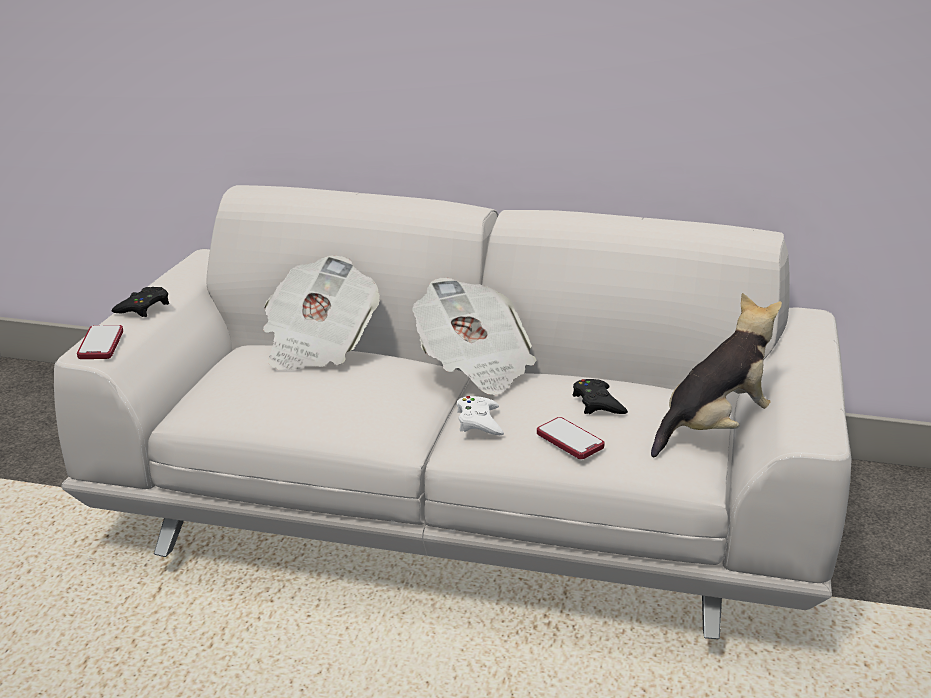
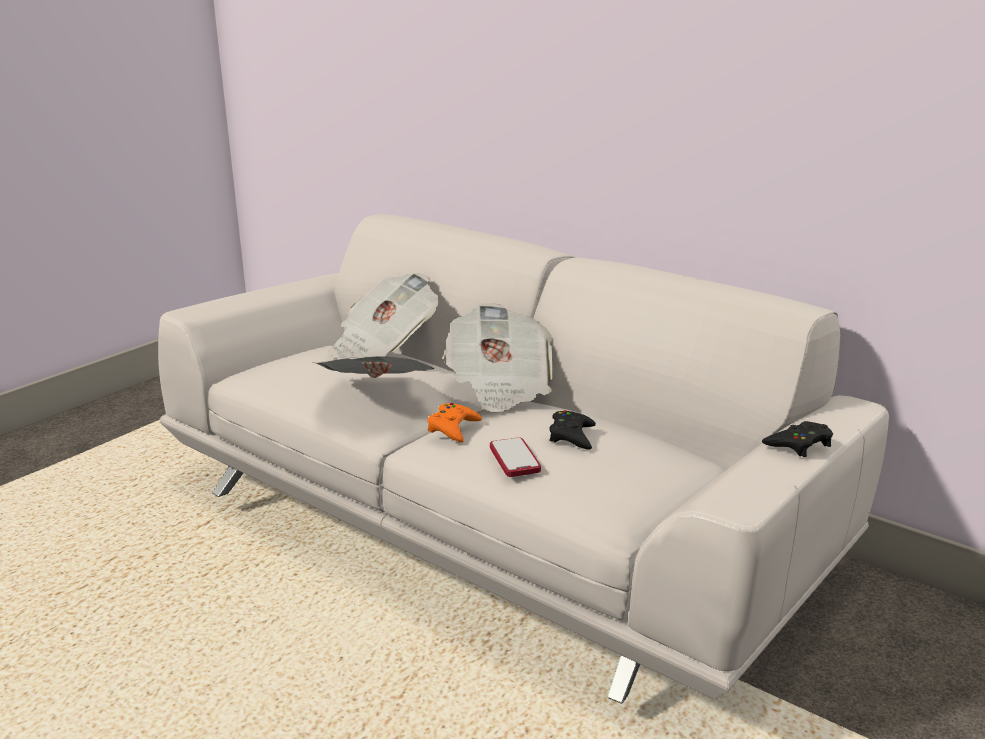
camera: 25 degrees right, 5 degrees down
phone [77,325,123,359] -> none
black game controller [112,287,169,317] -> black game controller moved to [762,421,833,457]
white game controller [457,396,504,435] -> orange game controller [428,403,482,442]
plush toy [651,293,782,457] -> none
none -> newspaper [312,356,434,378]

